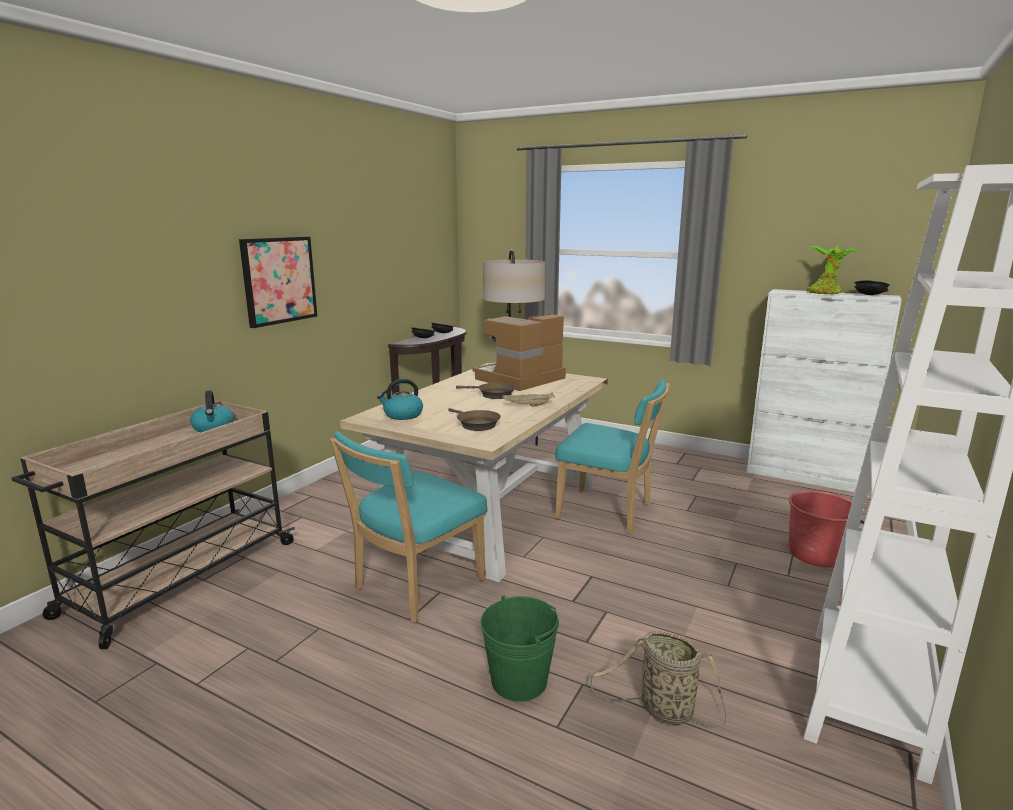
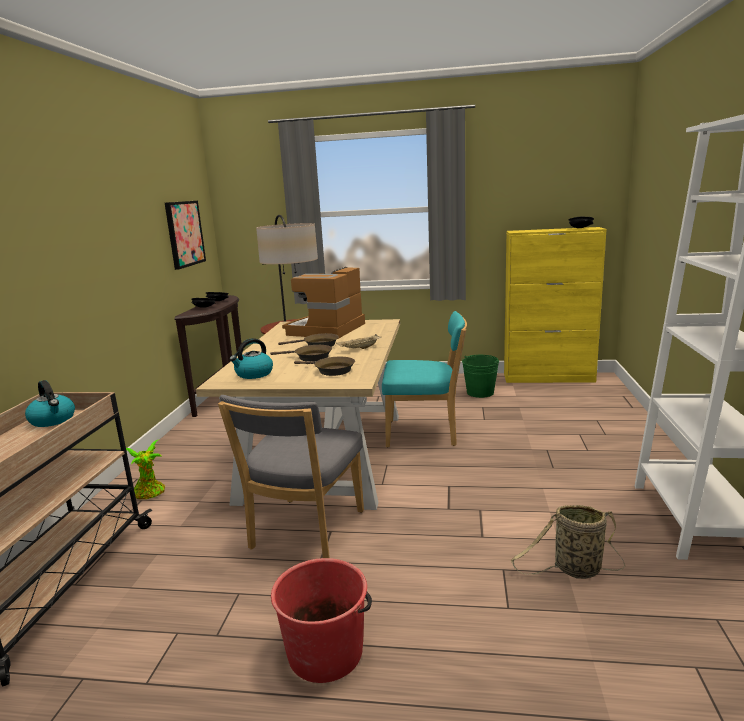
camera: 20 degrees left, 0 degrees up
picture [239,237,317,328] -> picture moved to [165,201,206,270]
turquoise chair [330,431,487,623] -> grey chair [218,395,364,558]
green bucket [480,595,559,702] -> green bucket moved to [462,355,499,398]
white cabinet [747,289,902,492] -> yellow cabinet [504,227,607,383]
red bucket [789,491,864,567] -> red bucket moved to [271,558,372,683]
potted plant [807,245,859,294] -> potted plant moved to [126,440,165,499]
none -> brown frying pan [270,345,332,361]

